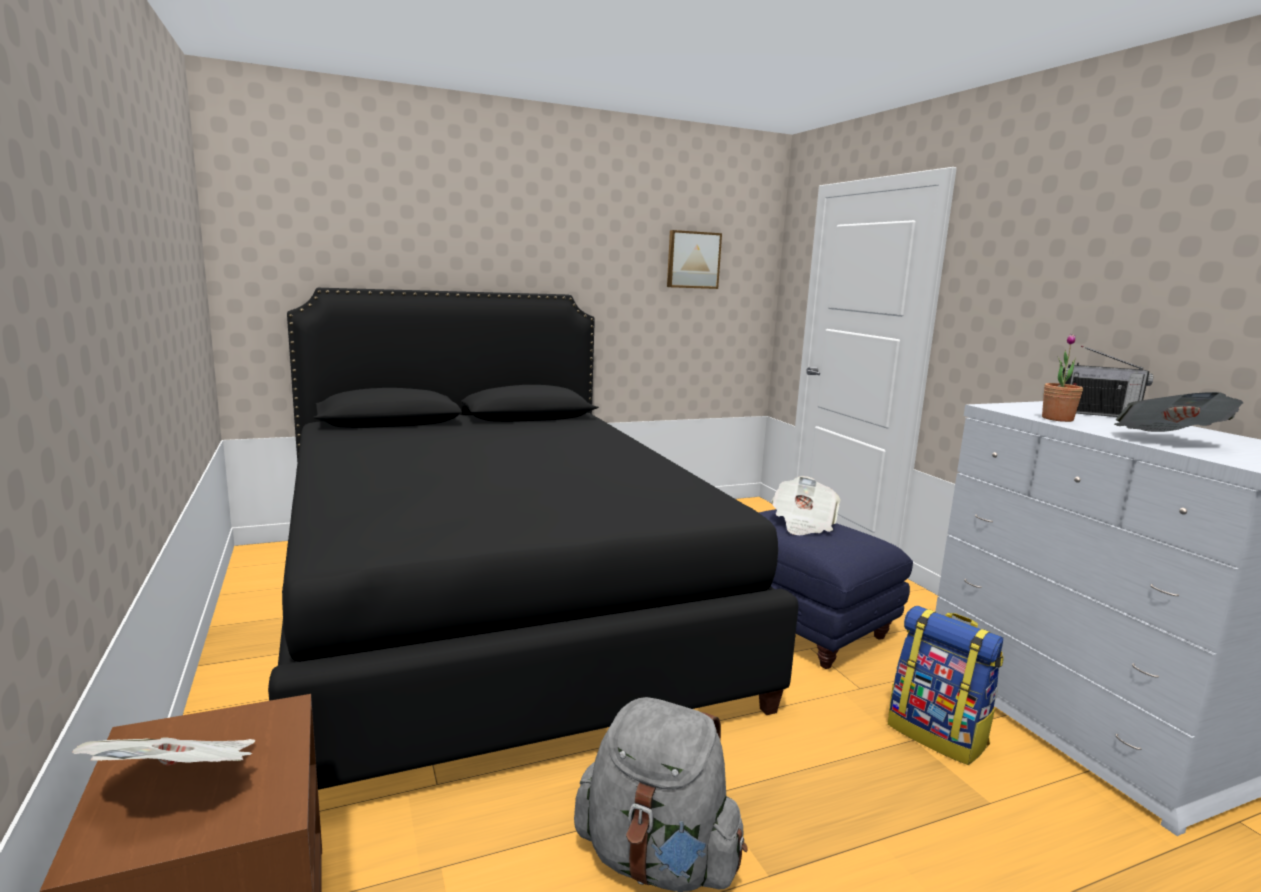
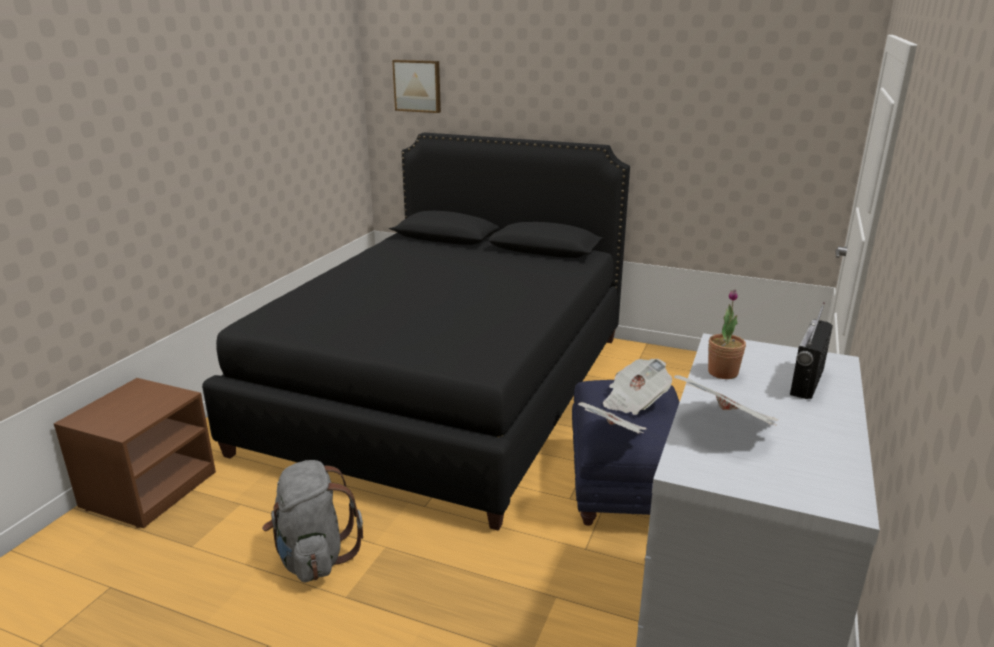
camera: 45 degrees right, 10 degrees up
newspaper [72,737,256,766] -> newspaper moved to [578,402,647,434]
picture [667,230,722,289] -> picture moved to [392,60,441,113]
backpack [888,606,1004,765] -> none
radio [1062,346,1153,417] -> radio turned 60 degrees clockwise [790,302,833,399]

